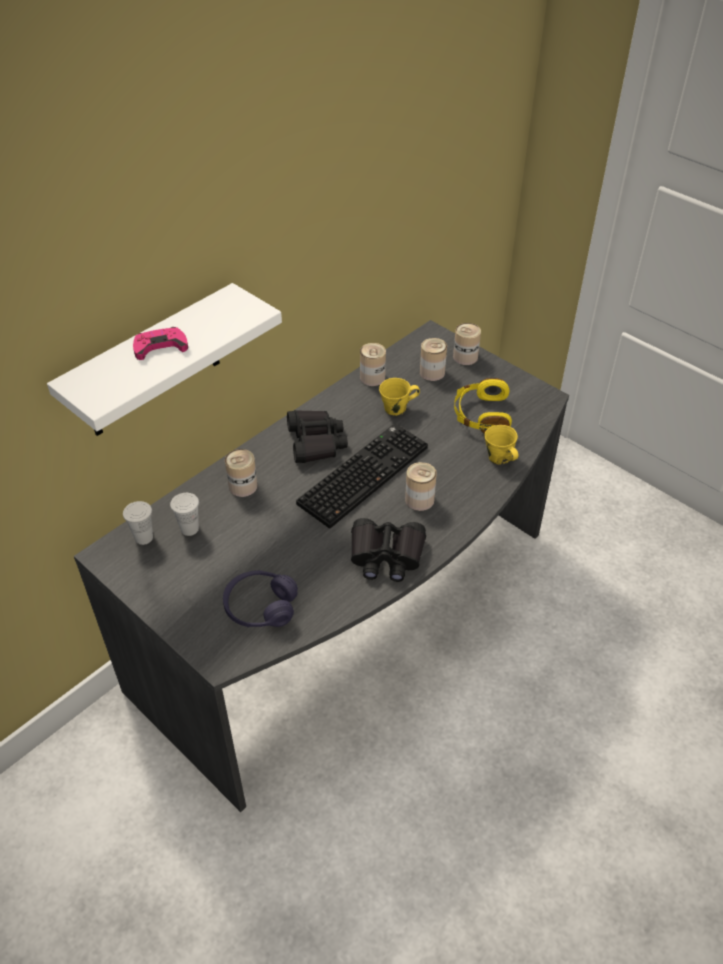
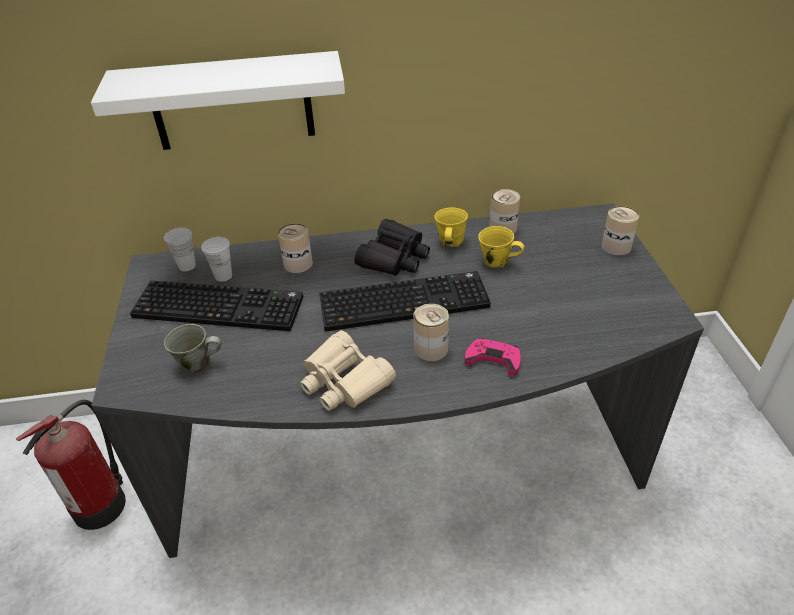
camera: 40 degrees right, 5 degrees down
pink game controller [133,327,188,360] -> pink game controller moved to [465,338,521,376]
purple headphones [223,570,298,627] -> grey mug [164,324,222,373]
black binoculars [351,518,426,582] -> beige binoculars [300,330,396,411]
can [420,338,447,381] -> none
yellow headphones [454,378,512,434] -> none
yellow mug [484,425,519,465] -> yellow mug moved to [434,207,468,248]
none -> fire extinguisher [16,399,126,530]
none -> keyboard [130,281,303,331]

